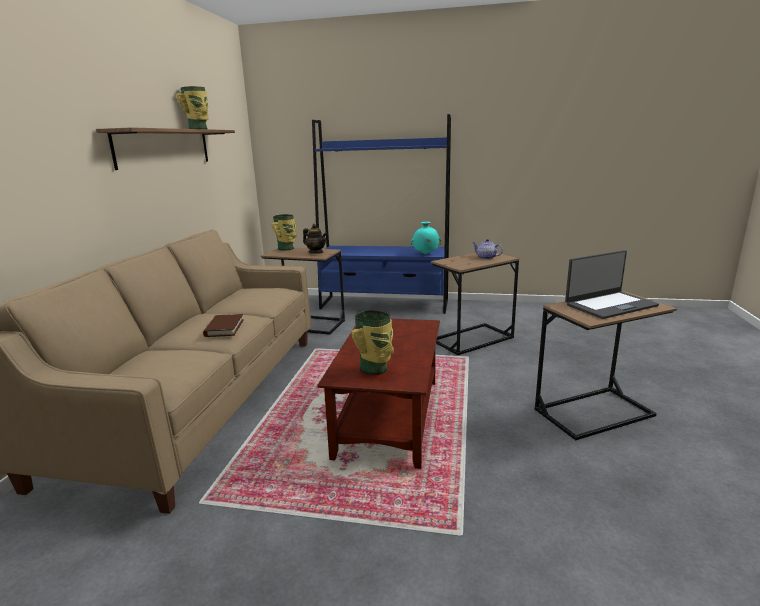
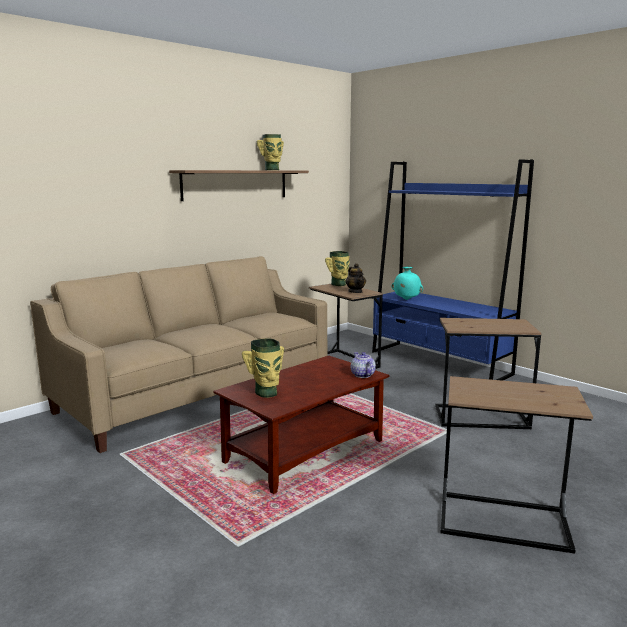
camera: 35 degrees right, 5 degrees down
brown book [203,314,244,337] -> none
turquoise vase [411,222,441,254] -> turquoise vase moved to [392,267,423,300]
teapot [472,239,503,259] -> teapot moved to [351,352,376,378]
laptop [565,250,659,319] -> none

